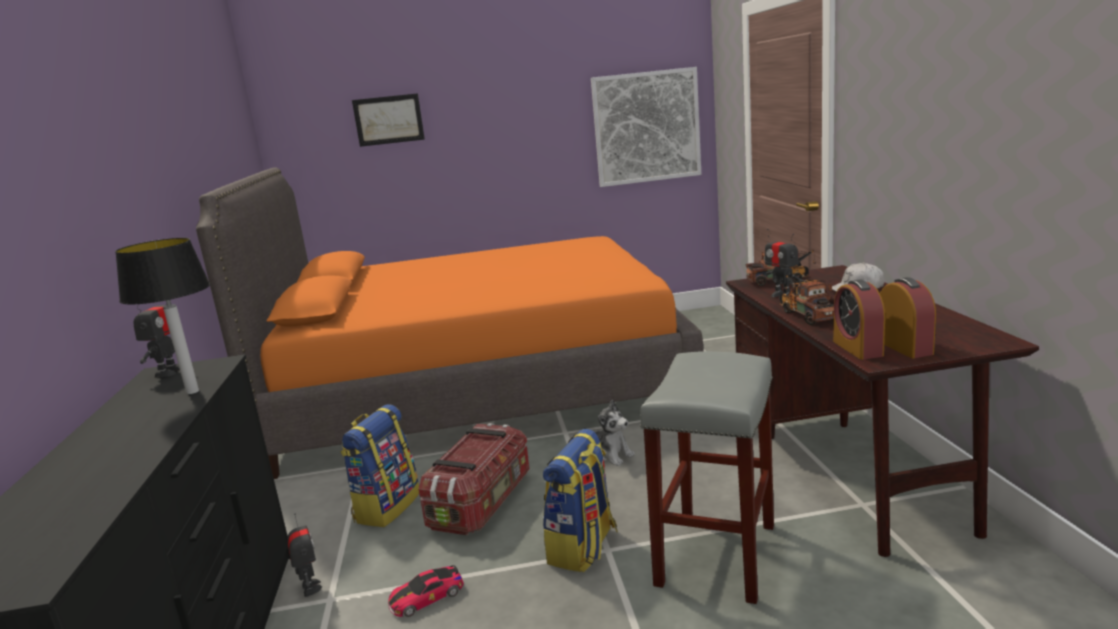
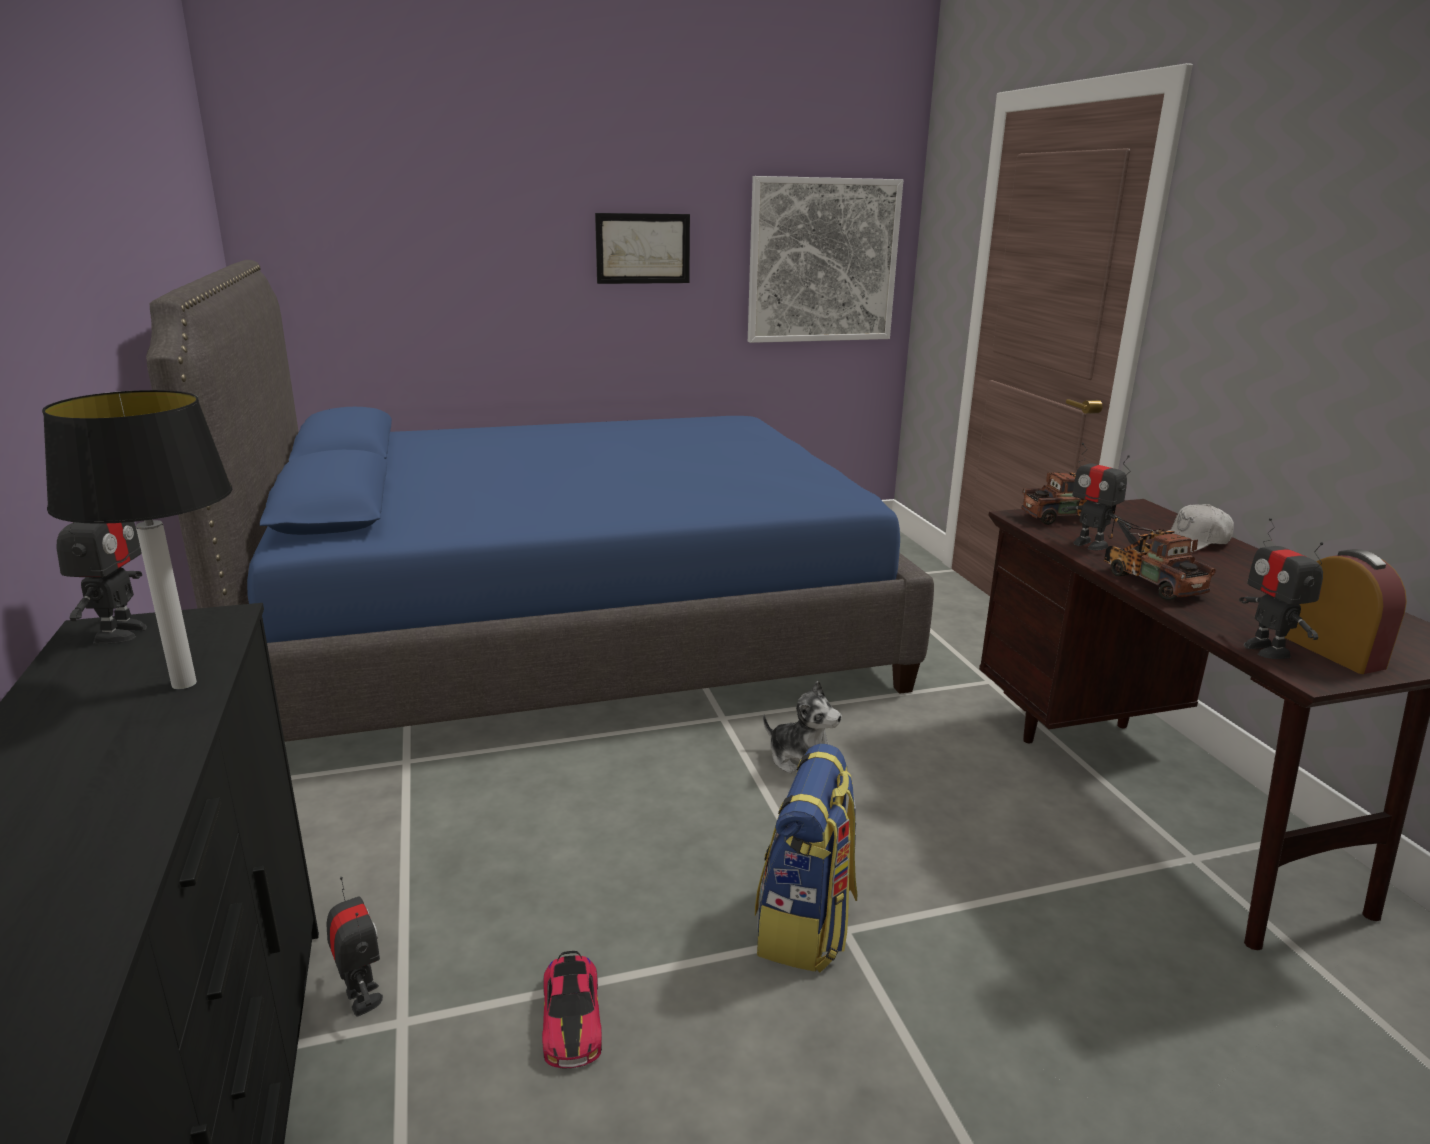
camera: 10 degrees left, 5 degrees up
orange bed [196,168,704,479] -> blue bed [146,260,934,742]
backpack [341,404,419,527] -> none
picture [352,93,425,147] -> picture moved to [595,213,690,284]
toy car [388,565,464,617] -> toy car turned 60 degrees counterclockwise [542,951,602,1068]
storage box [419,423,530,535] -> none
grey stool [640,351,774,604] -> none
alarm clock [833,280,885,360] -> toy robot [1239,518,1323,659]

